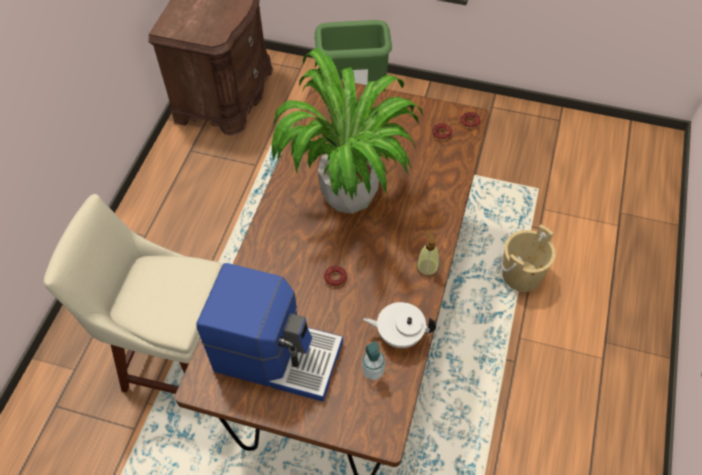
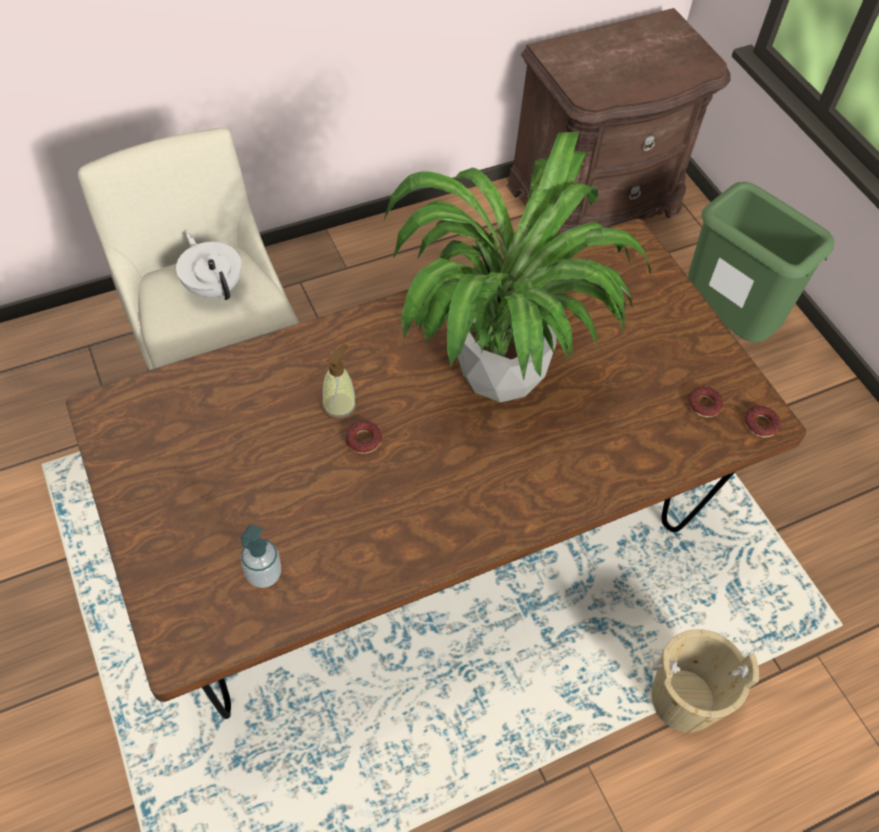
camera: 45 degrees right, 0 degrees up
coffee machine [196,263,343,402] -> none
white teapot [363,302,436,348] -> white teapot moved to [176,233,242,300]
soap dispenser [416,230,439,277] -> soap dispenser moved to [322,344,357,420]

